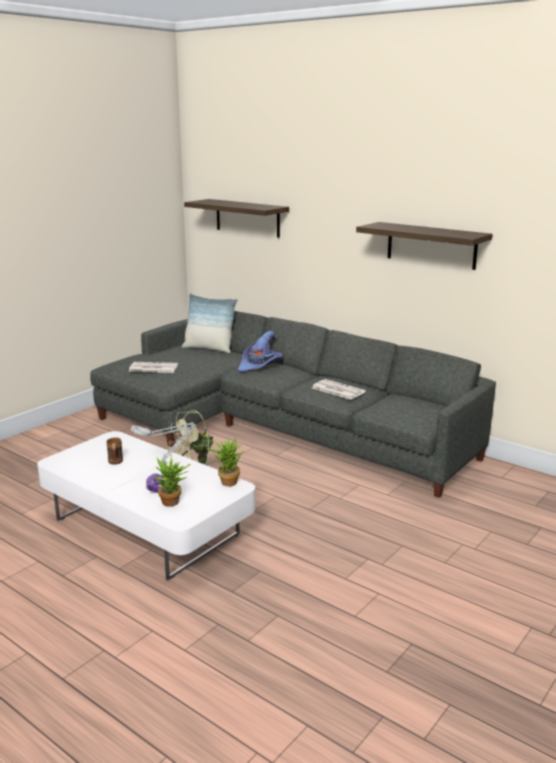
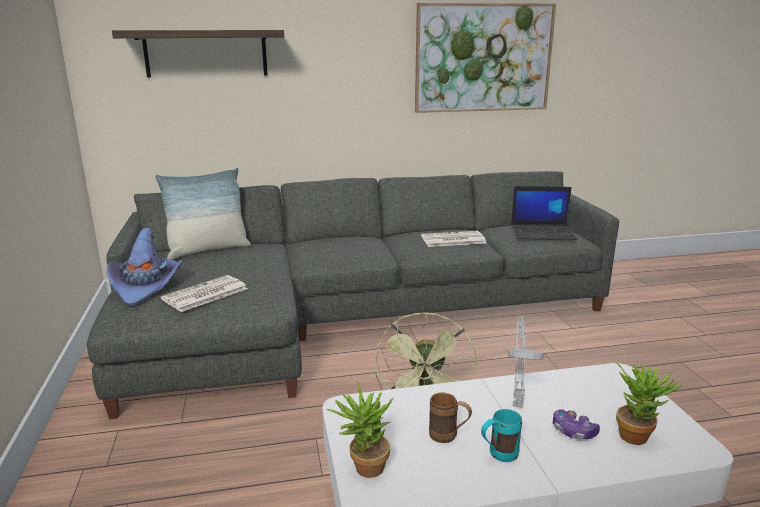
camera: 50 degrees left, 0 degrees up
potted plant [207,435,244,487] -> potted plant moved to [327,381,394,478]
purple hat [238,331,283,372] -> purple hat moved to [107,228,183,306]
shelf [356,222,493,270] -> picture [415,3,556,113]
none -> turquoise mug [481,409,522,462]
none -> laptop [511,186,577,240]

